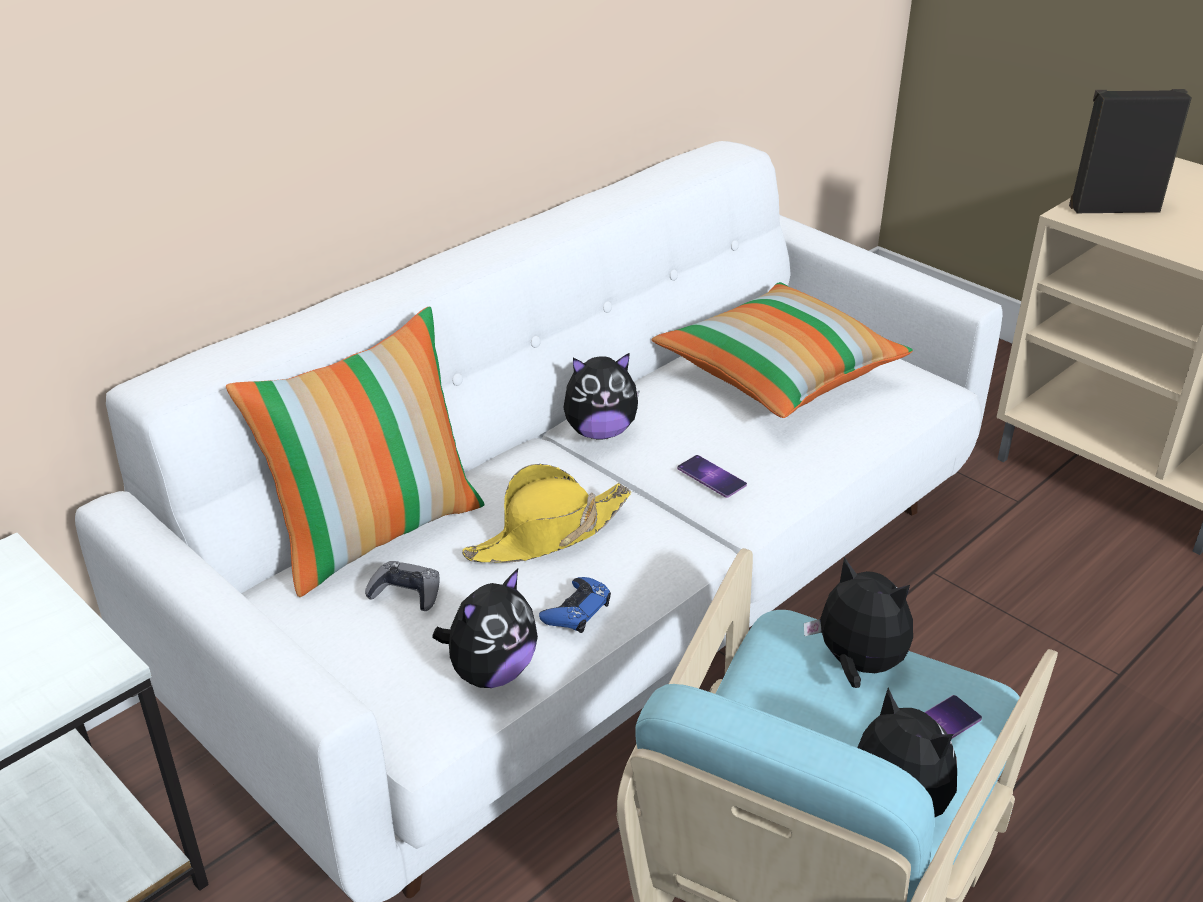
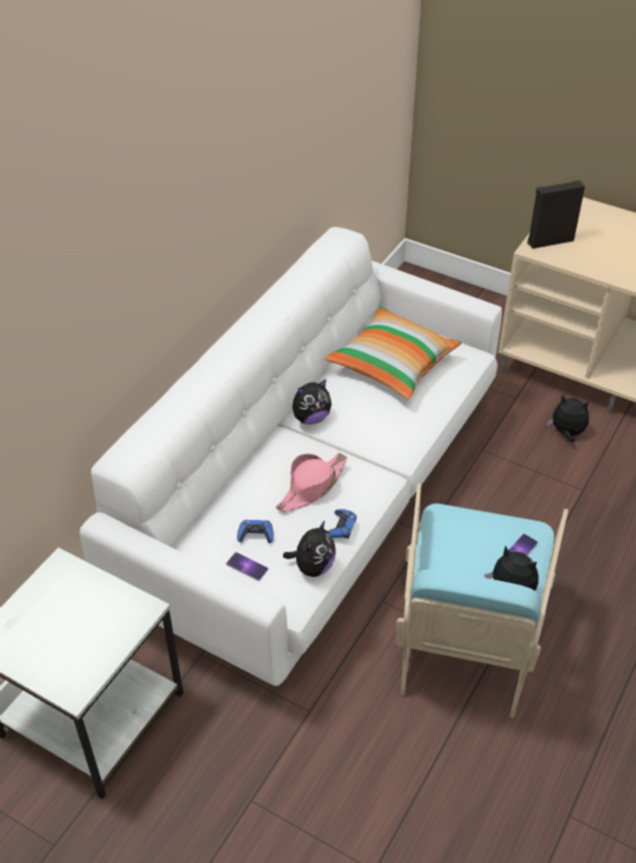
camera: 15 degrees left, 10 degrees up
pillow [226,306,485,597] -> none
grey game controller [365,561,440,611] -> blue game controller [237,520,274,543]
yellow hat [462,464,631,562] -> pink hat [276,453,347,512]
phone [677,455,747,498] -> phone moved to [226,552,268,581]
plush toy [804,557,913,688] -> plush toy moved to [547,395,589,442]

